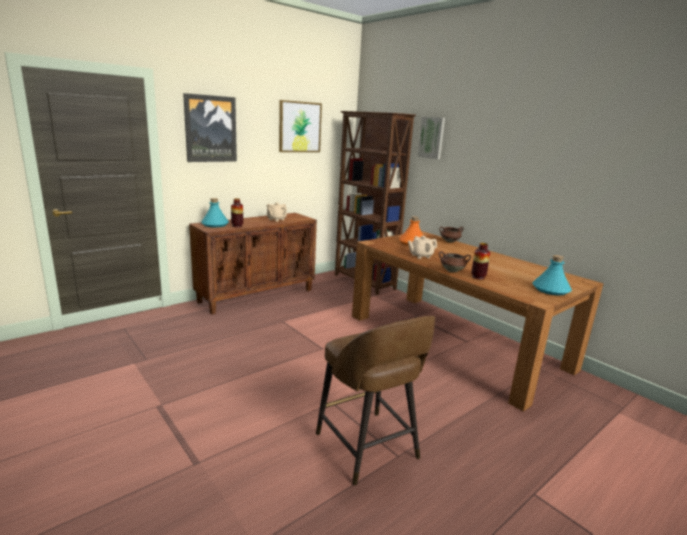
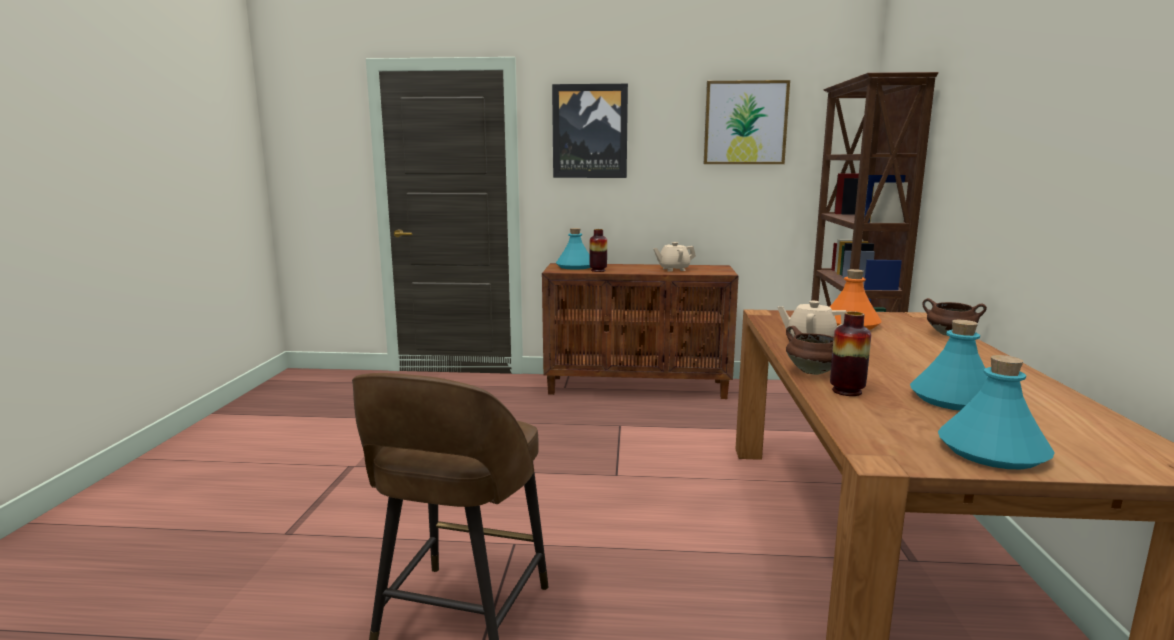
camera: 45 degrees right, 5 degrees down
picture [418,117,445,159] -> none
none -> turquoise bottle [910,320,988,411]

